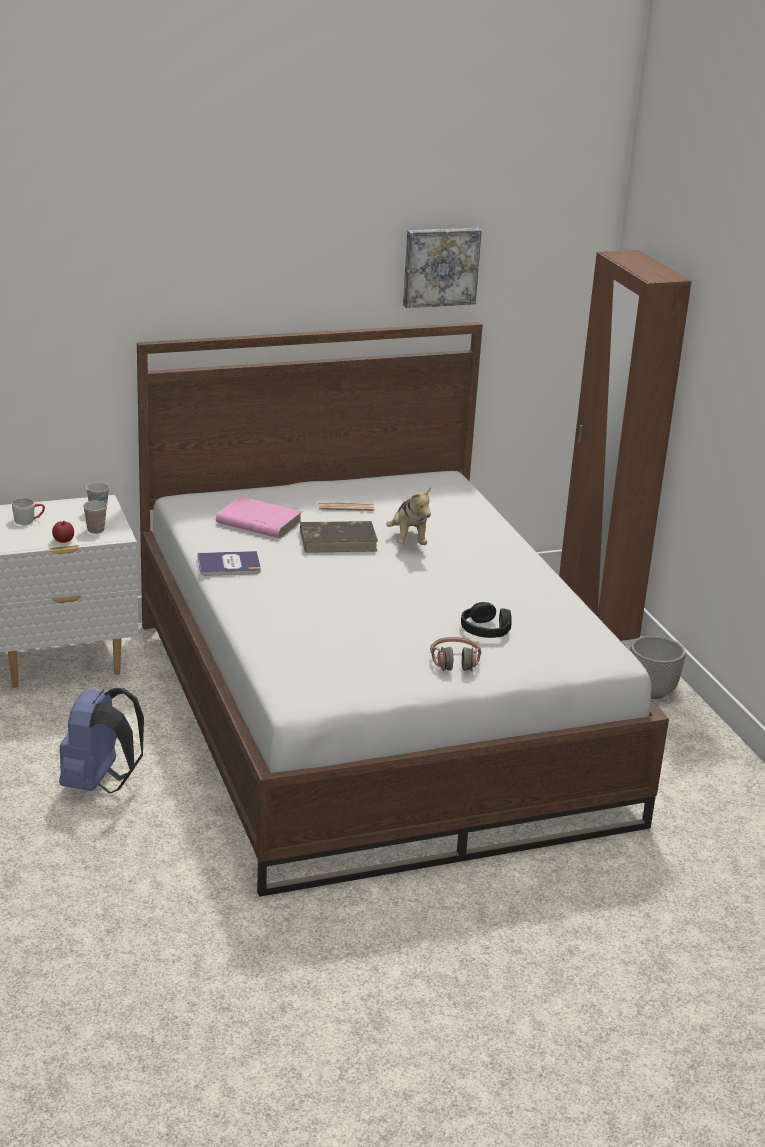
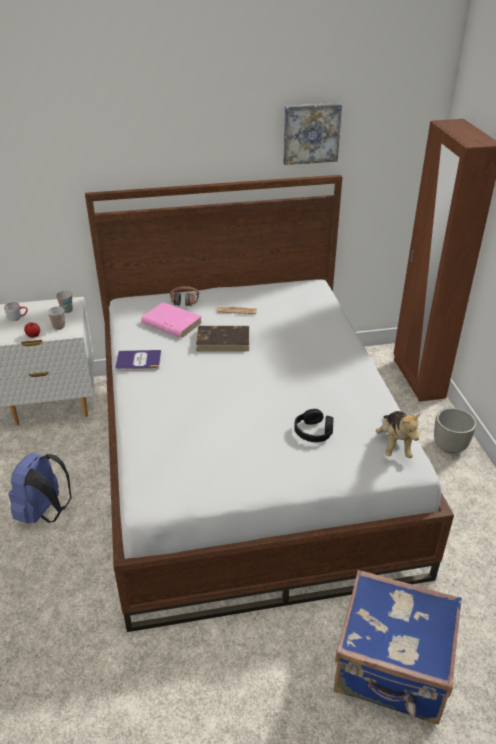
camera: 10 degrees right, 10 degrees up
plush toy [386,487,431,545] -> plush toy moved to [376,411,421,458]
headphones [430,637,481,672] -> headphones moved to [170,286,199,307]
none -> blue suitcase [333,570,462,724]

